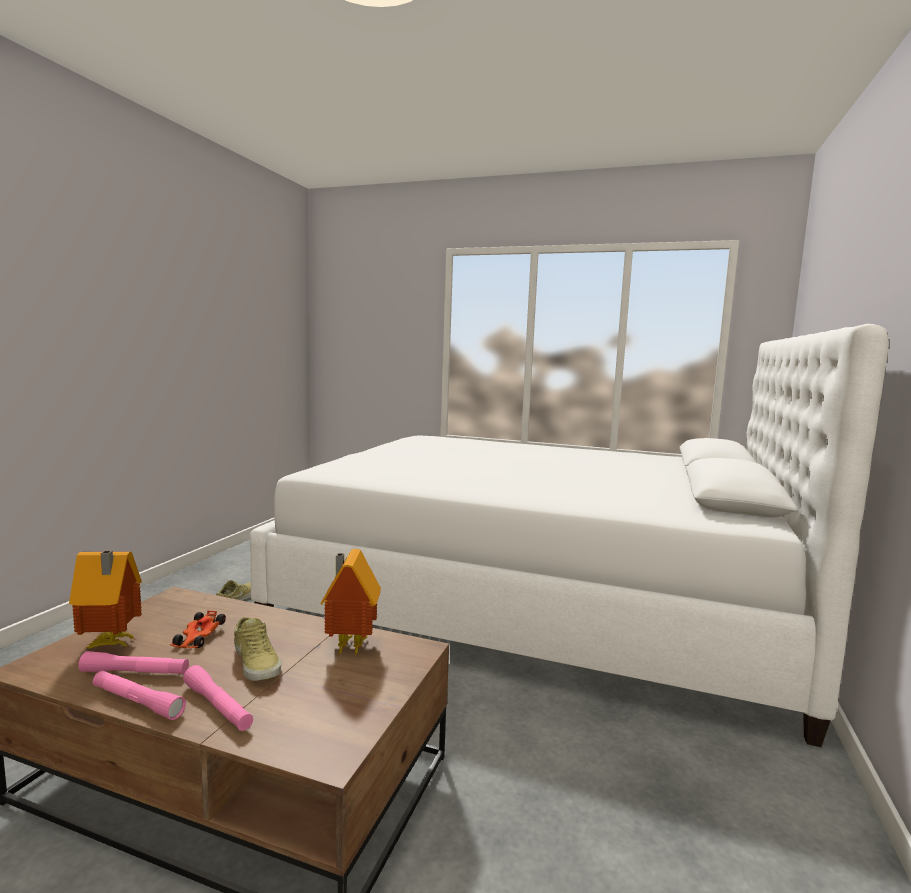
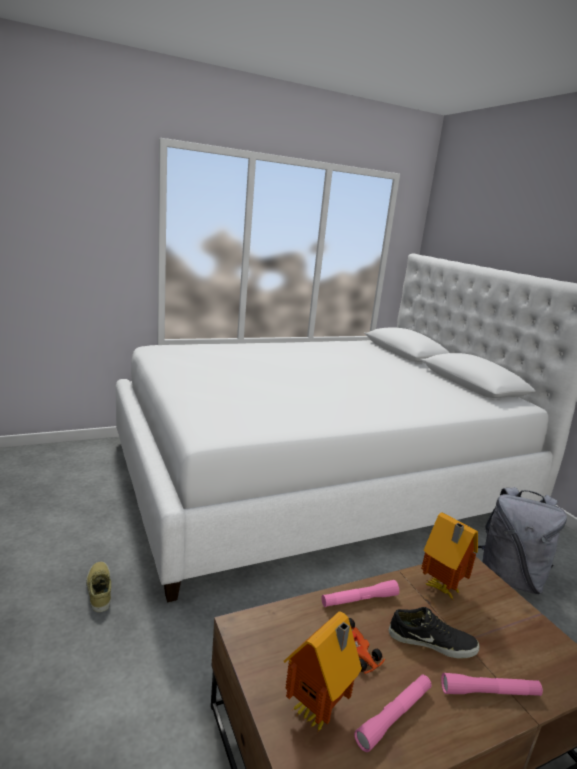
camera: 45 degrees left, 10 degrees up
pink flashlight [93,671,186,720] -> pink flashlight moved to [321,580,399,607]
beige shoe [234,617,281,681] -> black shoe [389,607,480,658]
none -> grey backpack [478,487,567,594]

